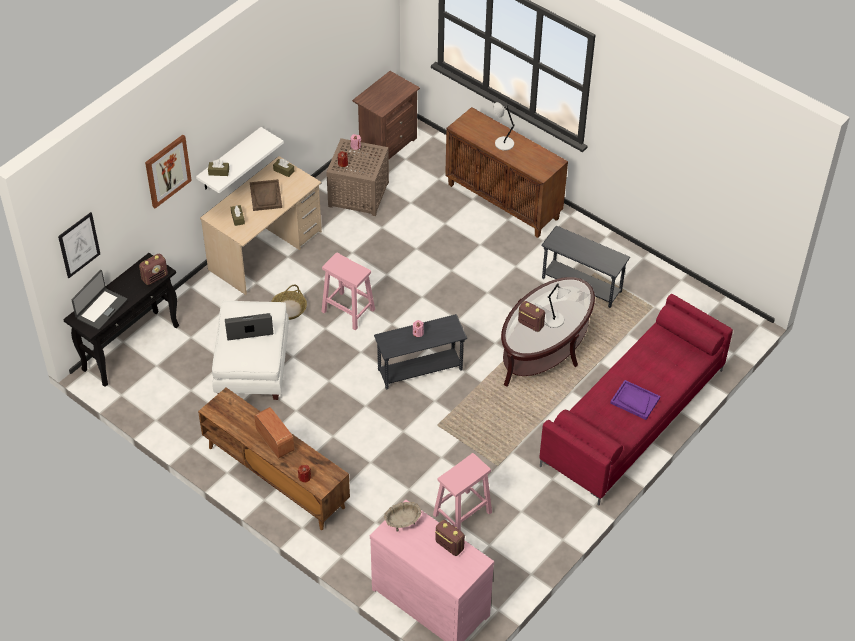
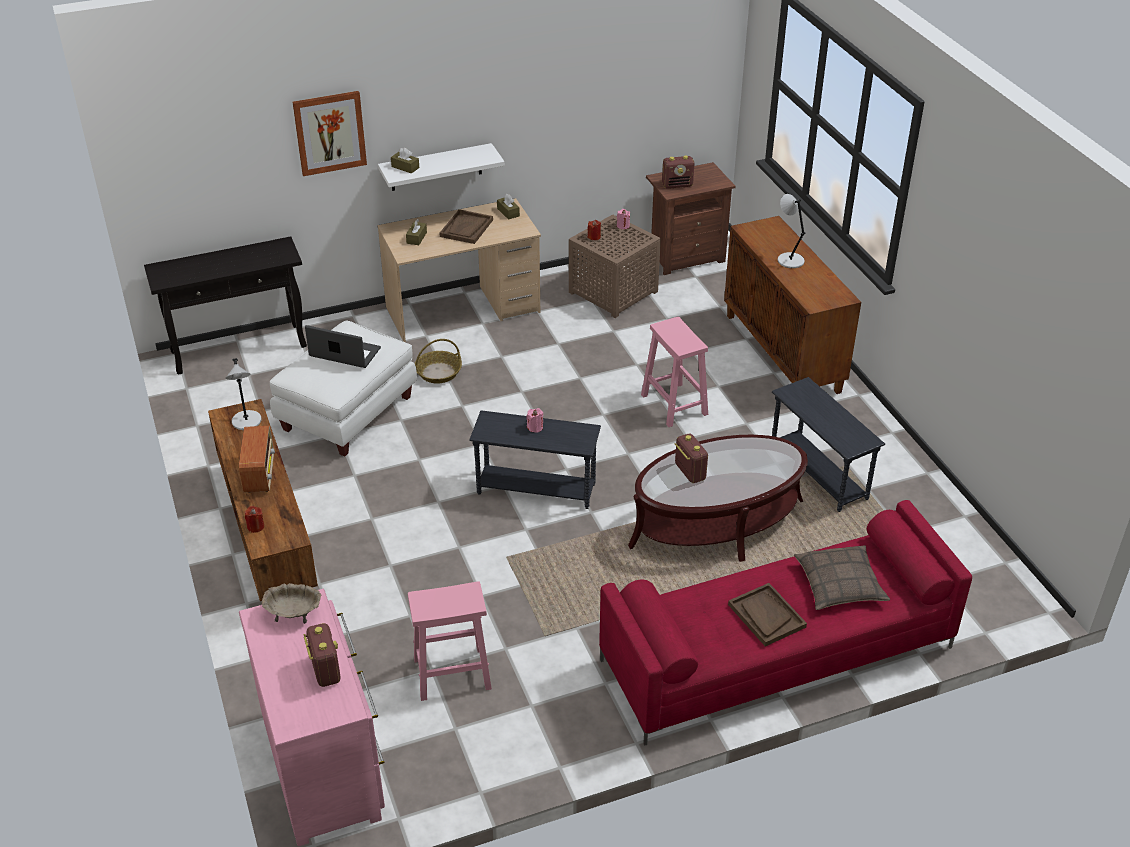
camera: 30 degrees right, 10 degrees down
picture [58,212,100,278] -> none
laptop [72,270,127,330] -> none
radio [139,254,168,285] -> radio moved to [662,155,694,189]
pink stool [322,252,375,331] -> pink stool moved to [641,317,708,427]
grey table lamp [544,283,571,328] -> grey table lamp moved to [226,358,262,430]
purple tray [610,380,660,420] -> brown tray [728,583,807,646]
none -> pillow [794,545,890,610]

